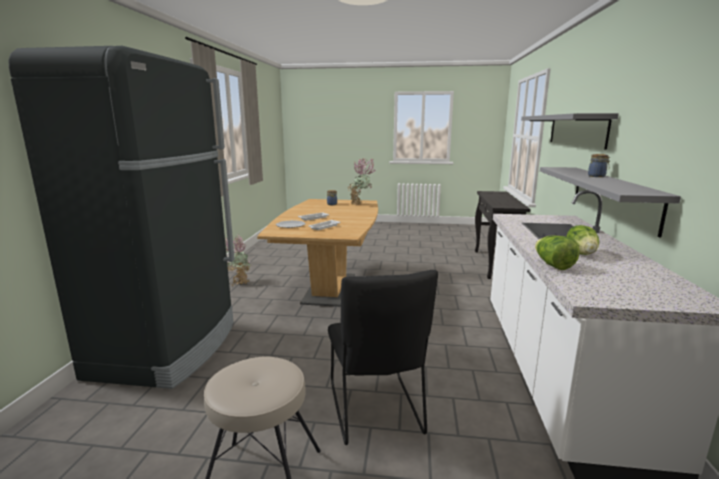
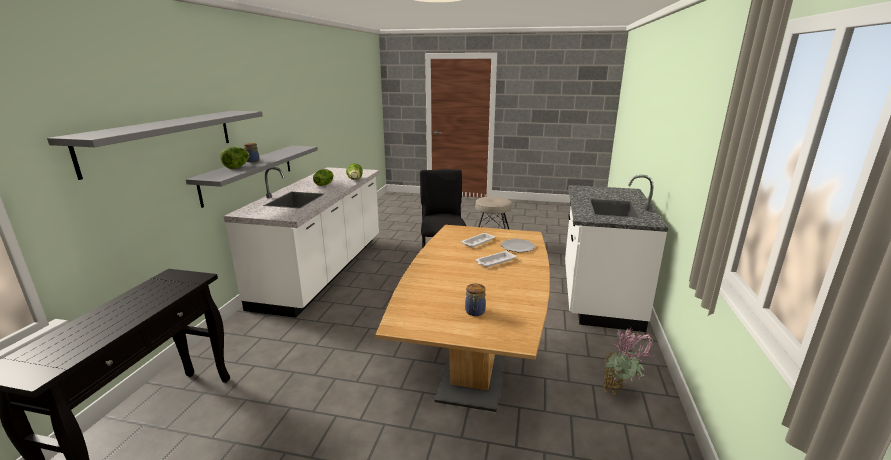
camera: 175 degrees left, 5 degrees up
black fridge [8,46,234,389] -> white counter [565,175,668,332]
potted plant [348,159,376,205] -> none
none -> lettuce [220,147,249,169]

